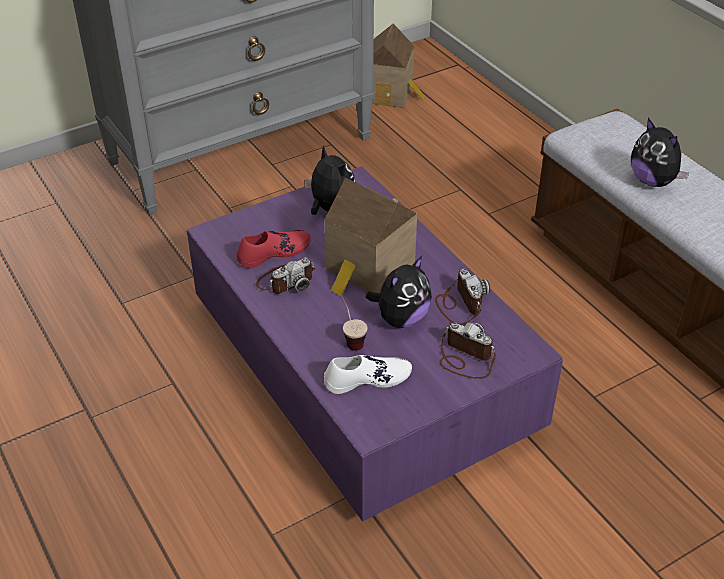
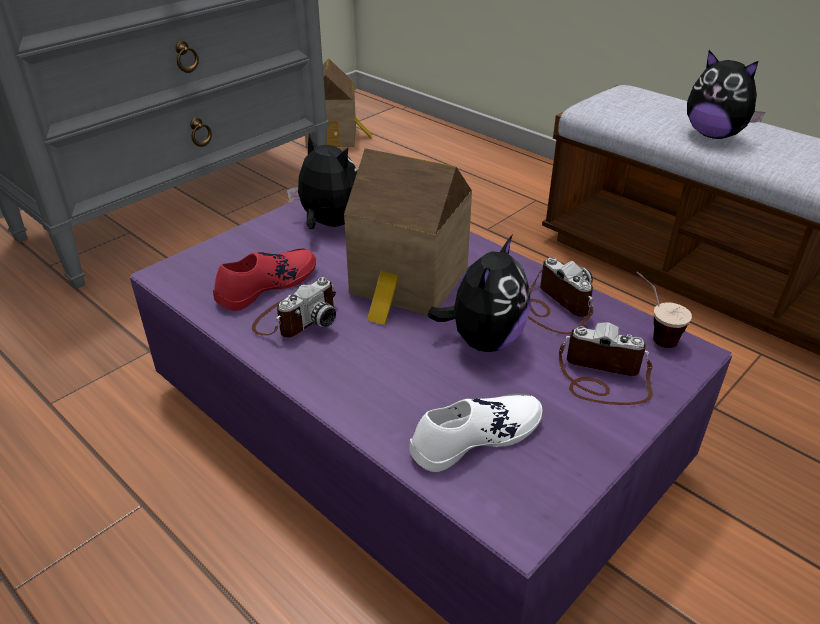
camera: 15 degrees left, 5 degrees down
cup [341,295,368,350] -> cup moved to [637,272,692,348]

